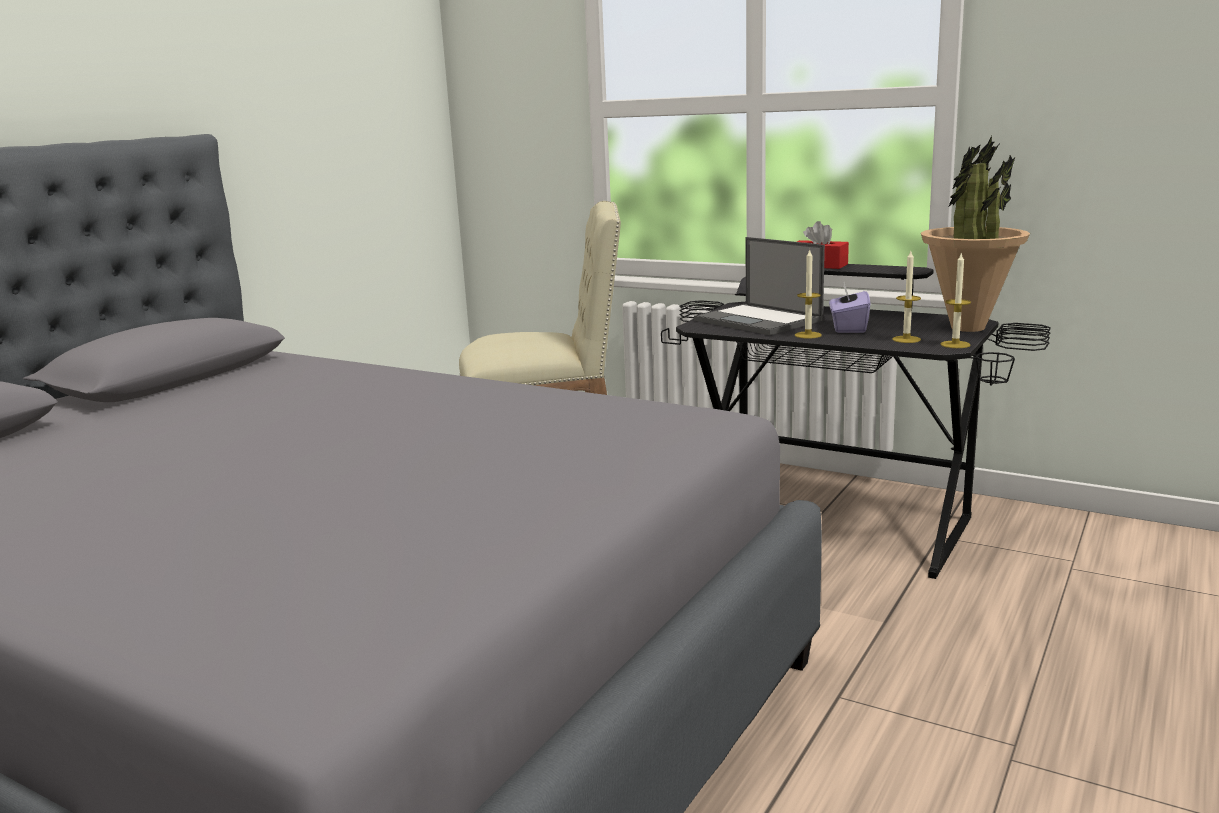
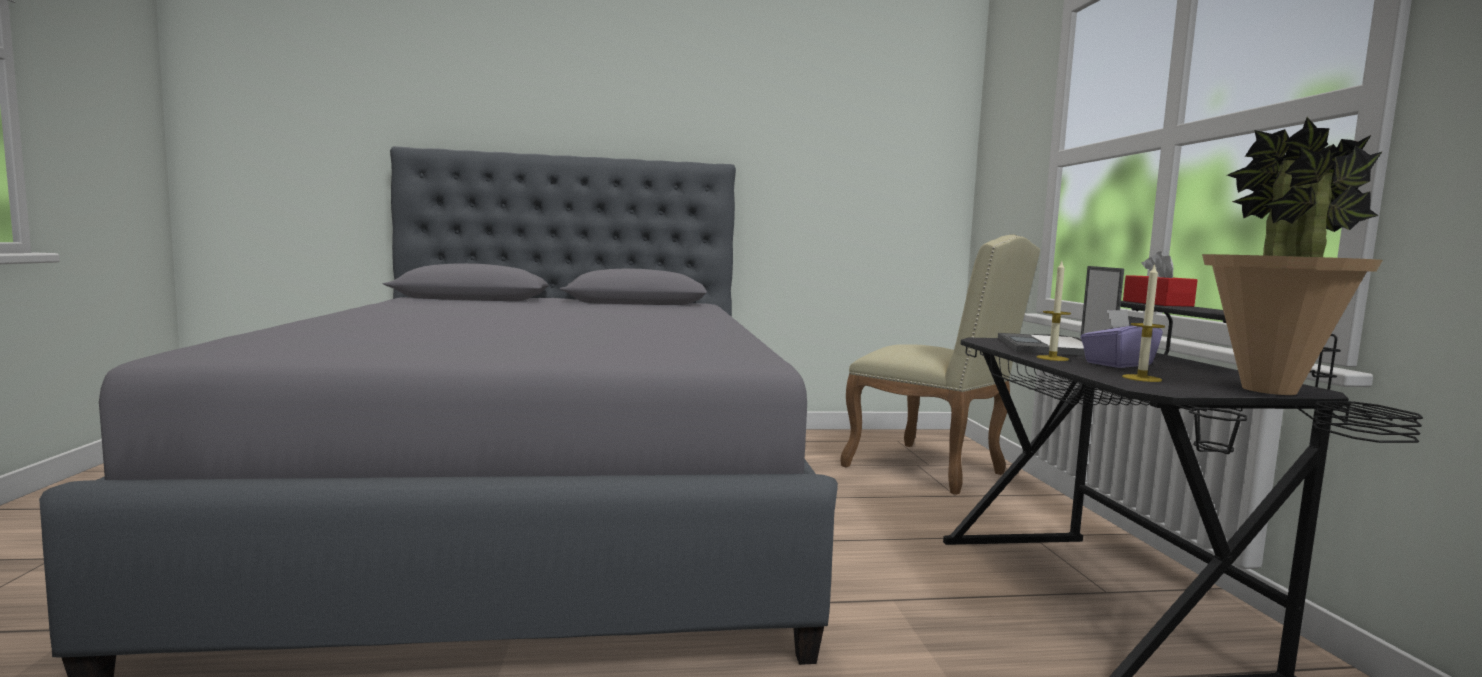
camera: 50 degrees right, 10 degrees down
candle [940,252,971,348] -> none

